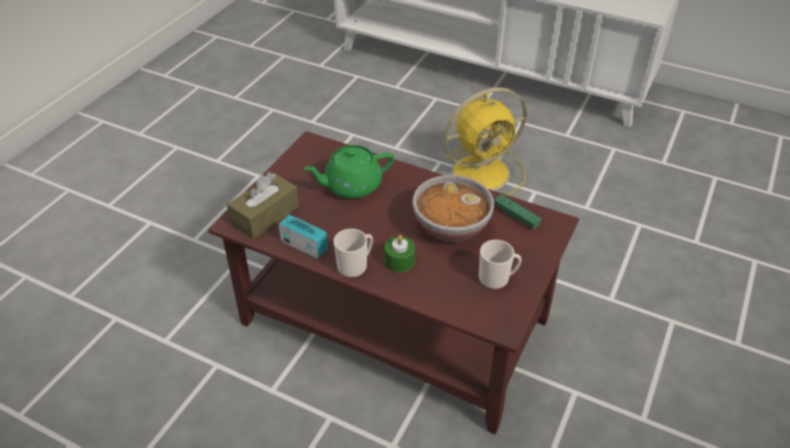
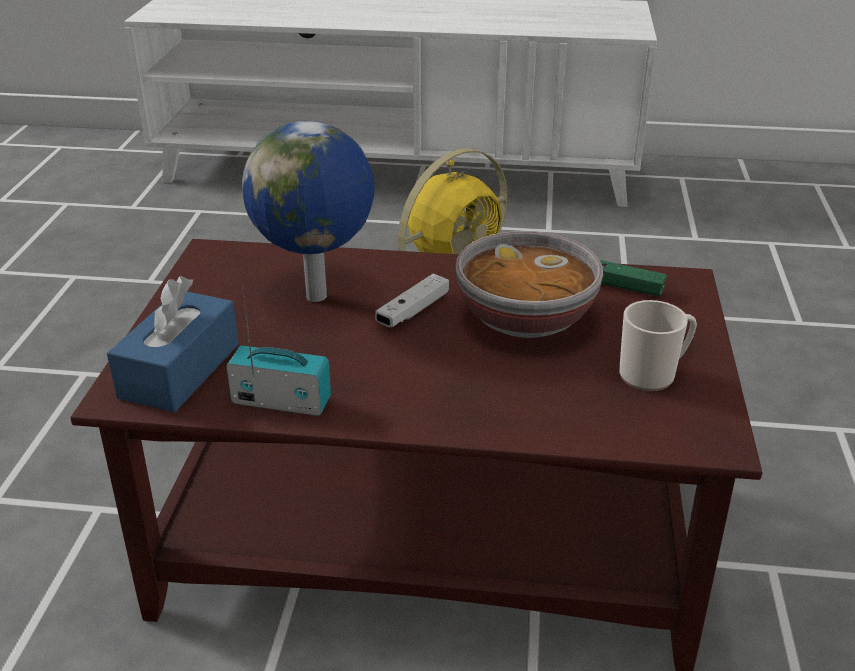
camera: 20 degrees left, 10 degrees down
brown tissue box [227,172,299,239] -> blue tissue box [107,276,239,413]
green teapot [303,145,394,199] -> globe [242,121,375,302]
mug [334,229,373,278] -> none
green candle [385,235,415,272] -> none
none -> white game controller [375,274,449,327]

